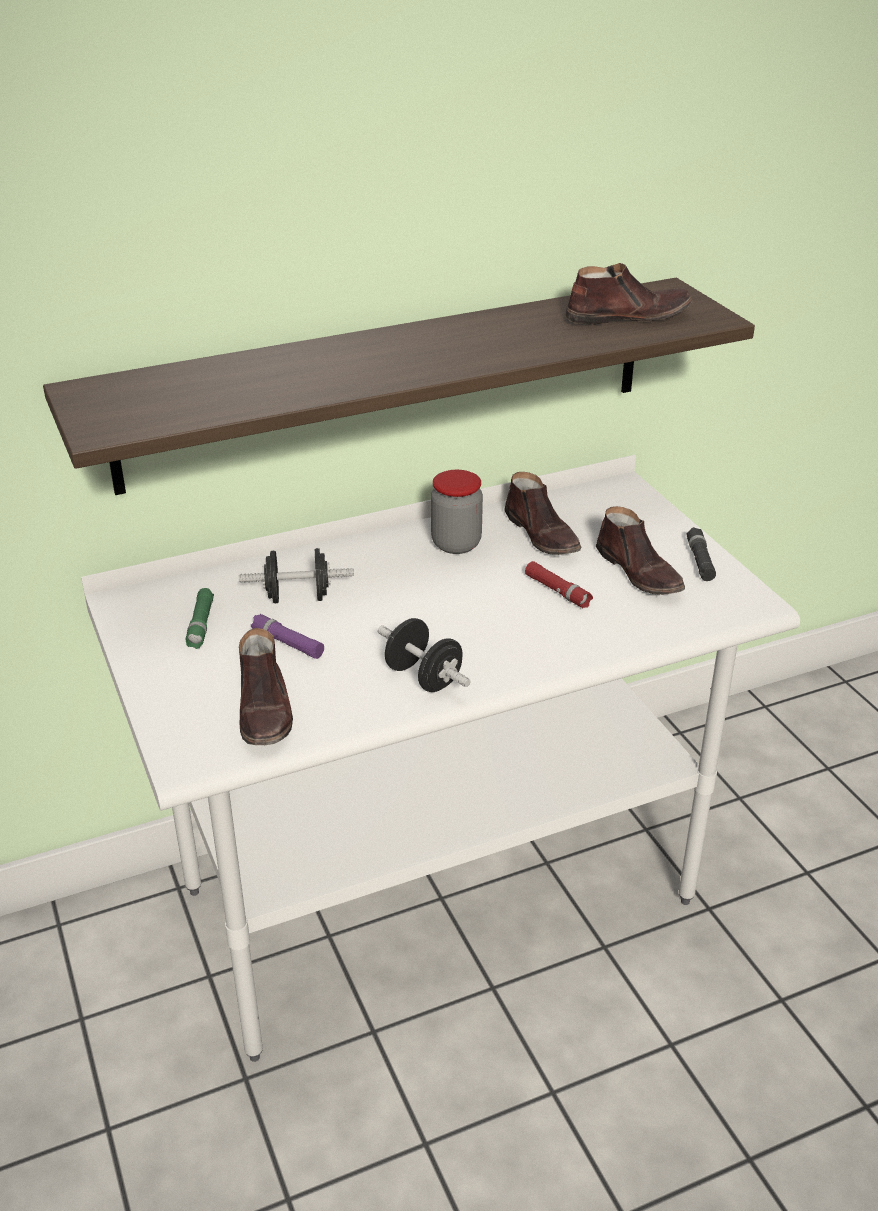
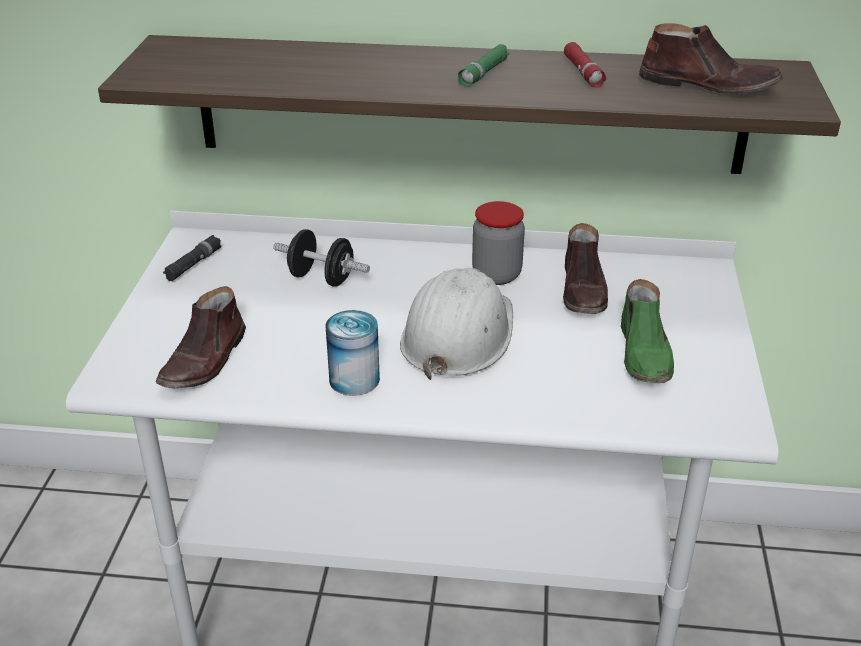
camera: 30 degrees right, 0 degrees up
green flashlight [186,588,214,649] -> green flashlight moved to [458,44,509,87]
purple flashlight [251,614,324,659] -> none
black dumbbell [378,618,470,692] -> can [325,310,380,396]
red flashlight [525,561,593,608] -> red flashlight moved to [564,42,606,88]
brown shoe [596,506,685,595] -> green shoe [621,279,674,383]
black flashlight [687,527,716,581] -> black flashlight moved to [163,235,221,281]
none -> white hard hat [400,268,513,380]

